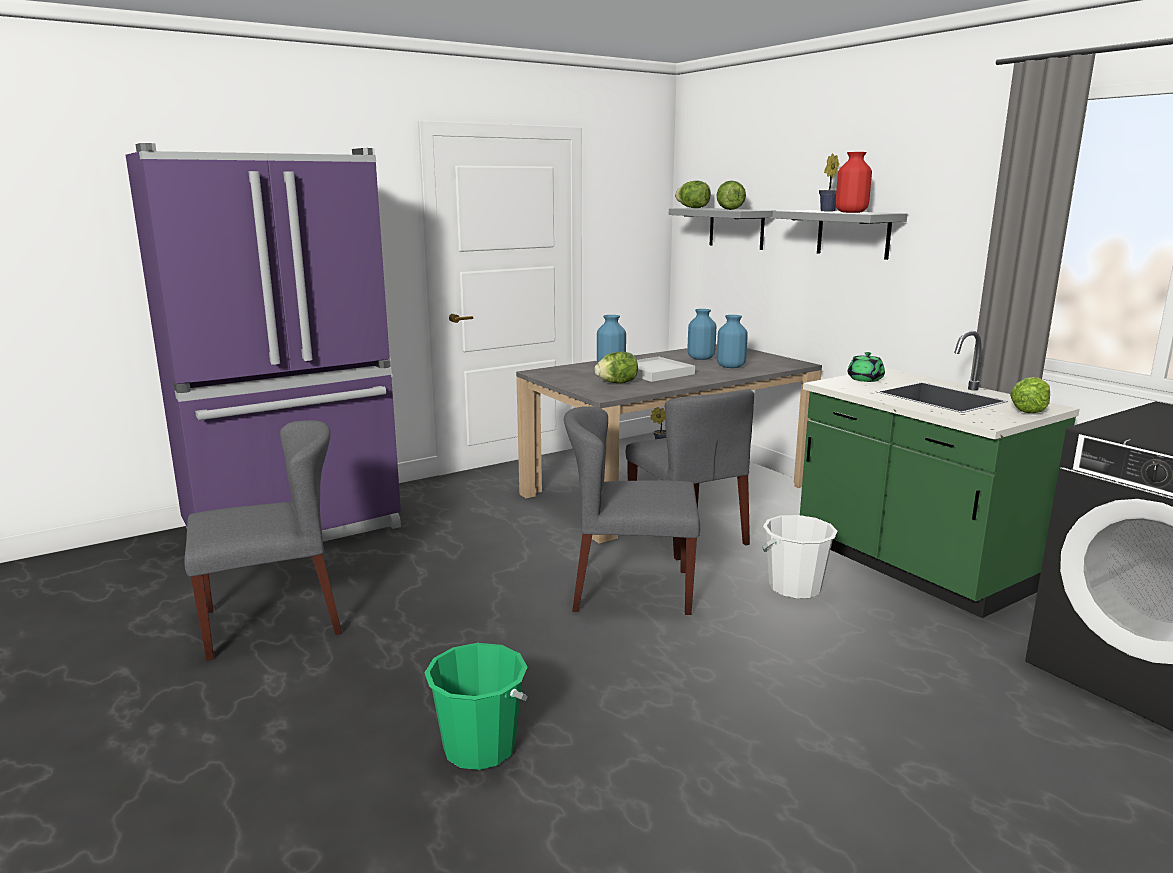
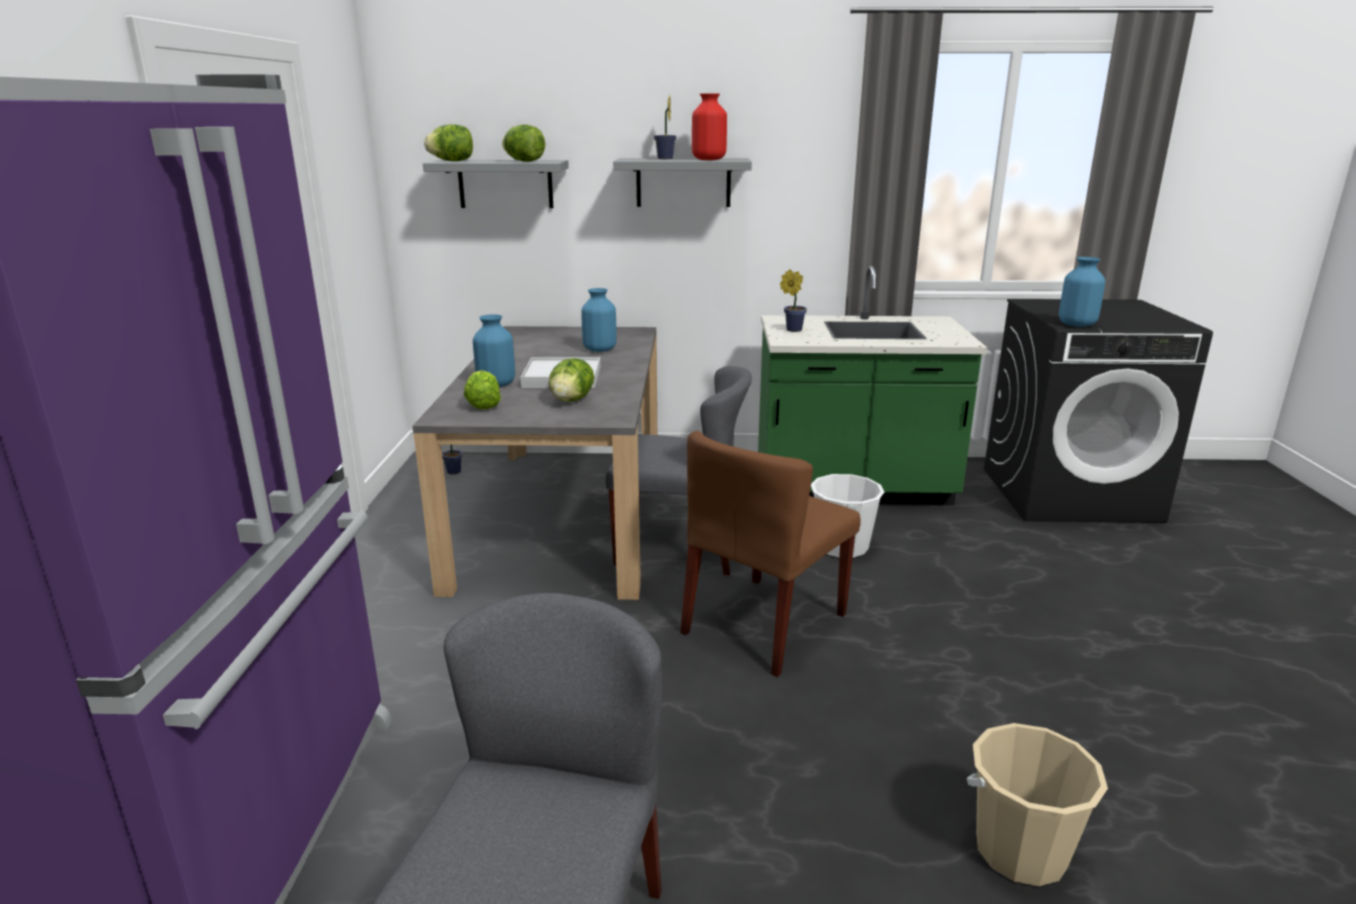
camera: 55 degrees left, 5 degrees up
green bucket [425,643,528,770] -> beige bucket [967,723,1108,886]
grey chair [564,406,700,615] -> brown chair [680,431,861,677]
blue vase [688,309,716,360] -> blue vase moved to [1059,257,1105,327]
green teapot [848,352,885,382] -> potted plant [780,269,807,332]
lettuce [1010,377,1050,413] -> lettuce moved to [464,370,501,410]

